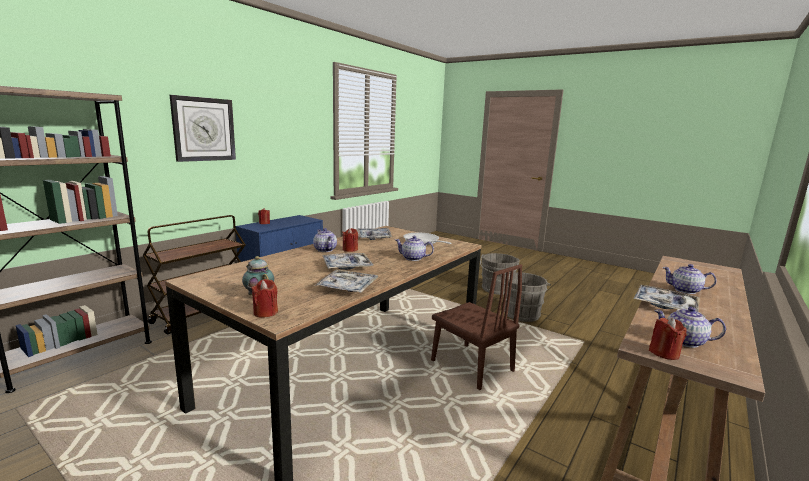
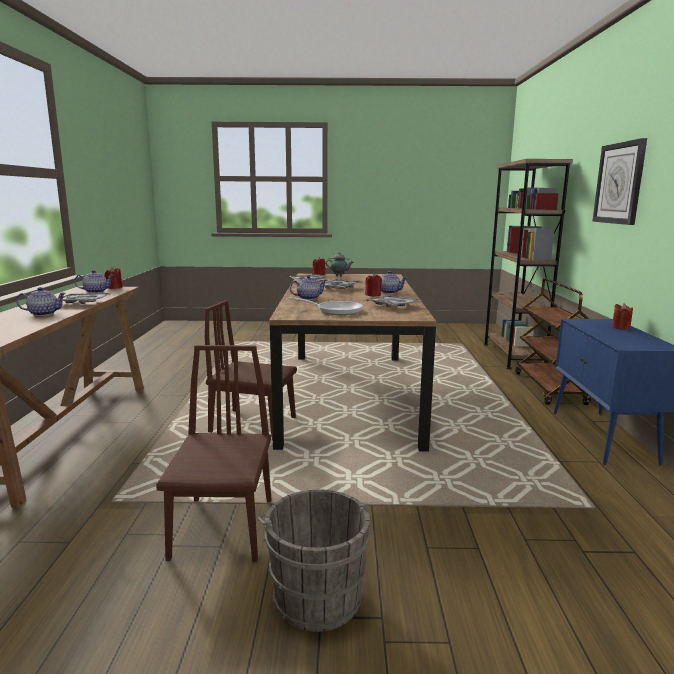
camera: 145 degrees right, 0 degrees up
grey bucket [504,272,551,322] -> brown chair [156,345,271,562]

